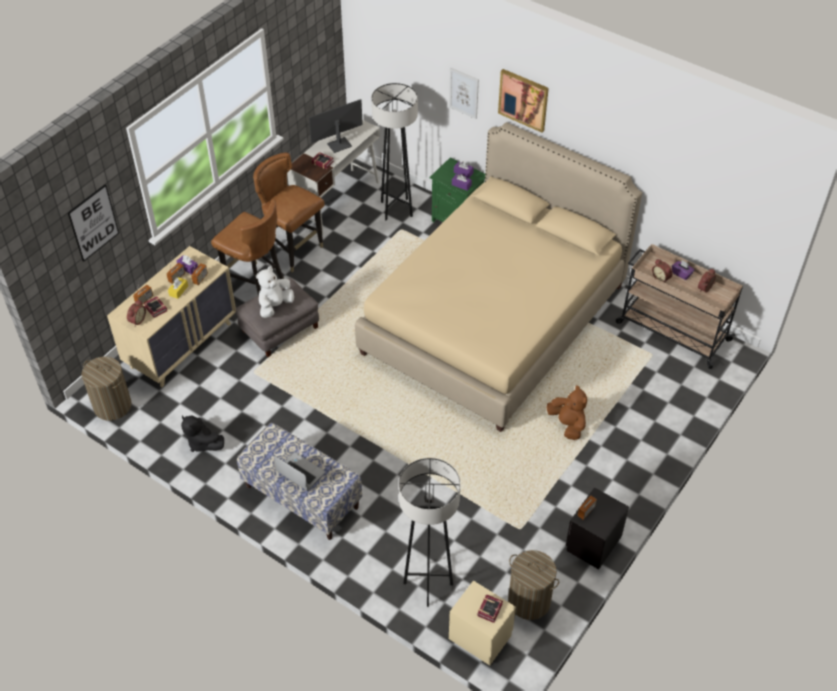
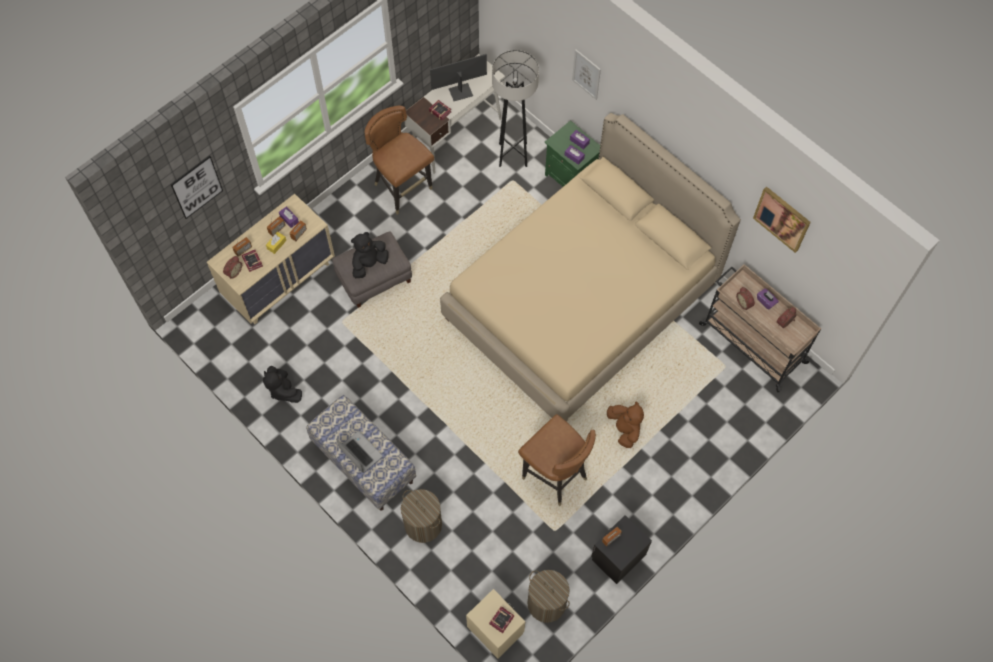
camera: 10 degrees right, 15 degrees up
laundry basket [82,357,132,421] -> laundry basket moved to [401,489,442,543]
brown chair [211,199,284,295] -> brown chair moved to [518,414,596,506]
white plush toy [256,266,294,318] -> black plush toy [351,232,389,278]
grey floor lamp [399,458,460,607] -> none
picture [498,69,549,132] -> picture moved to [753,186,811,253]

